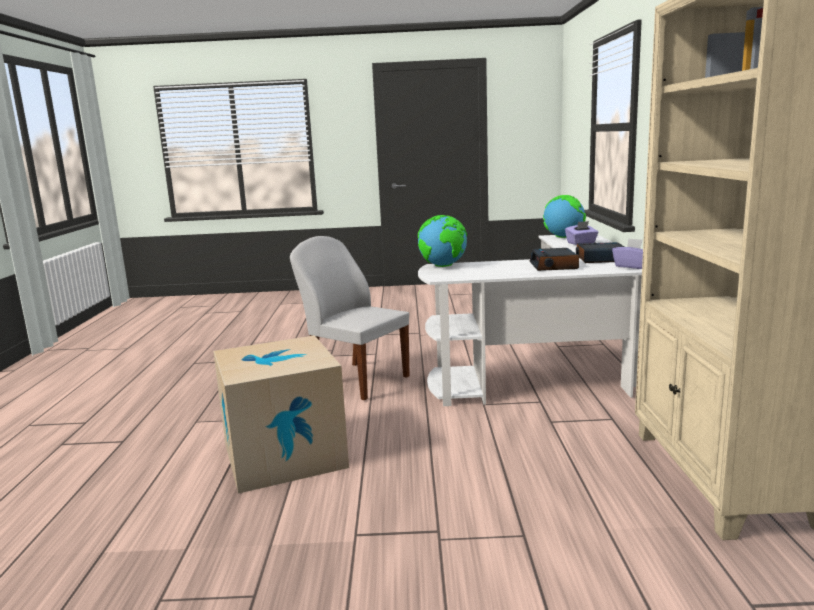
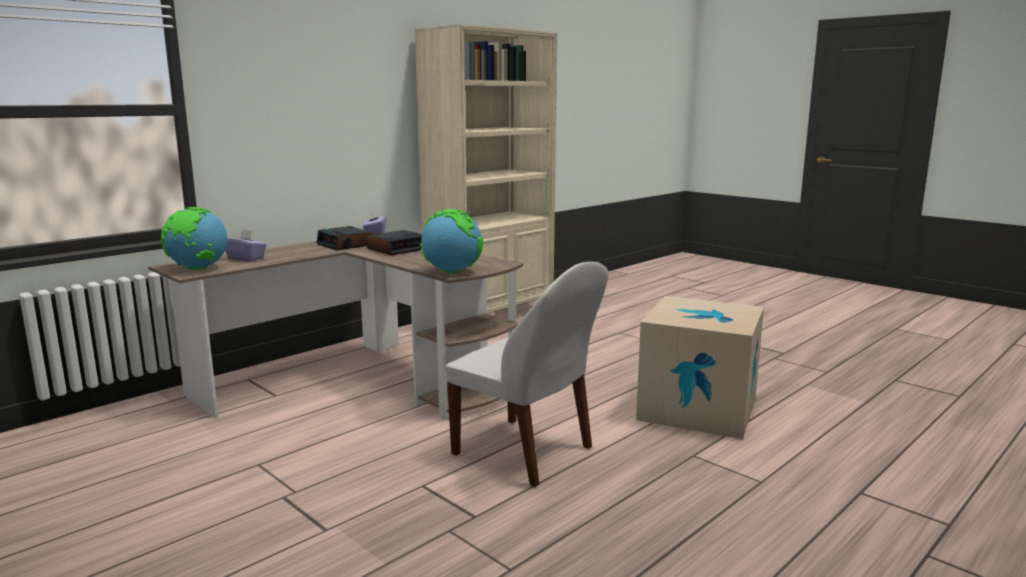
camera: 135 degrees left, 0 degrees up
white chair [290,236,410,400] -> white chair turned 45 degrees counterclockwise [445,262,609,487]
white desk [418,235,642,406] -> brown desk [148,241,523,420]

